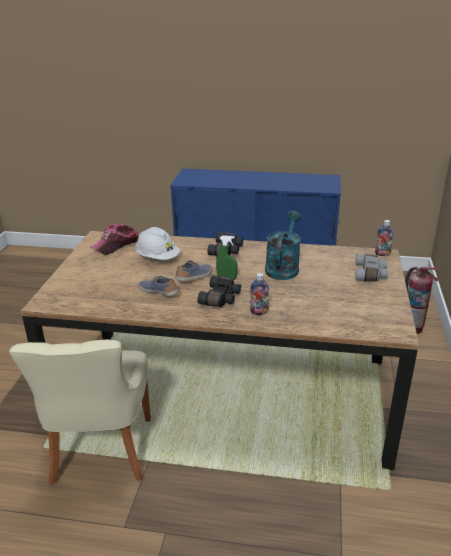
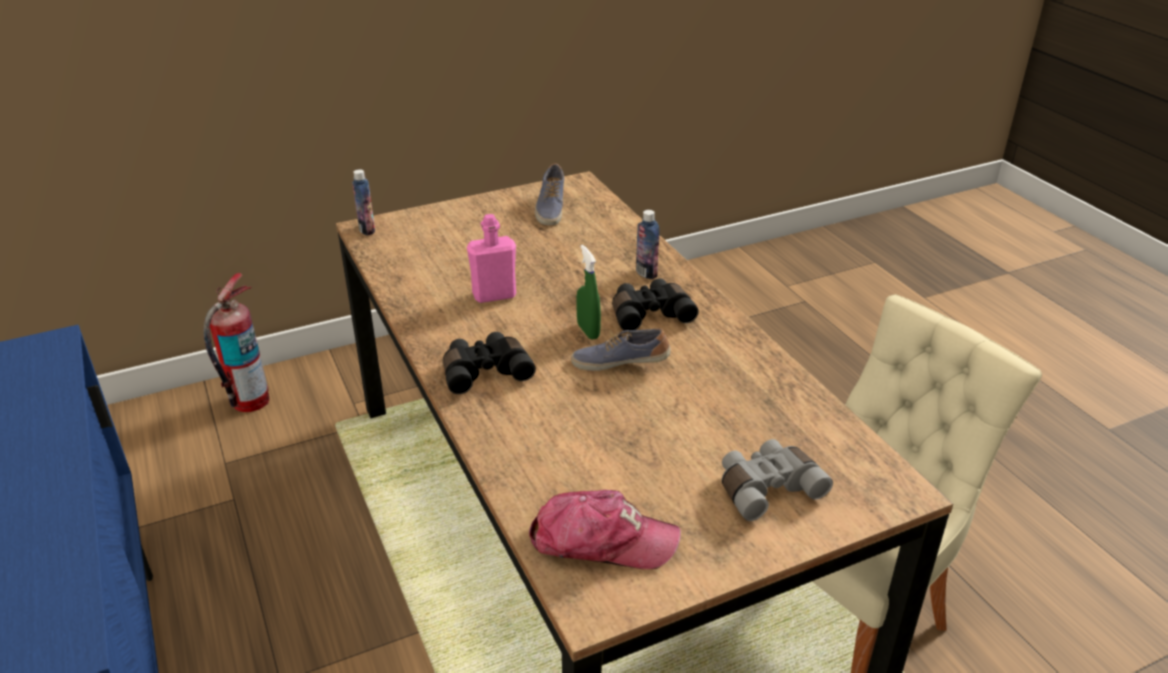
camera: 125 degrees left, 5 degrees up
white hard hat [135,227,180,260] -> none
shoe [138,276,179,296] -> shoe moved to [535,164,564,225]
turquoise watering can [265,211,301,280] -> pink bottle [467,214,516,303]
grey binoculars [355,254,388,281] -> grey binoculars moved to [722,439,833,521]

